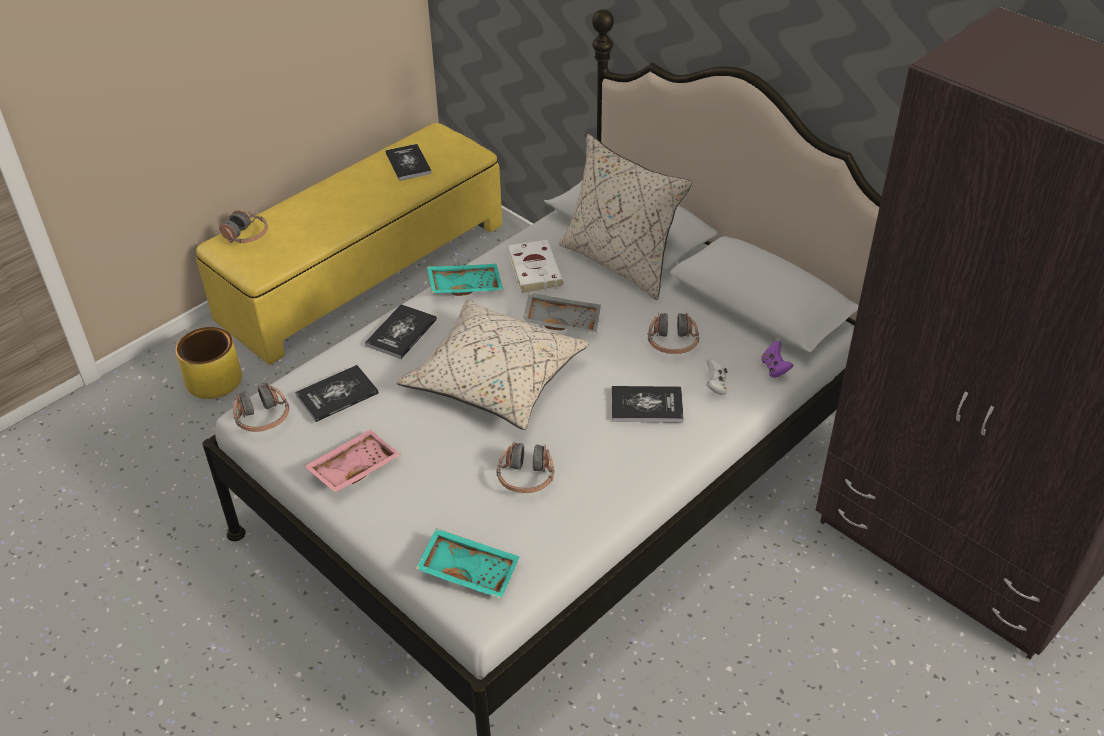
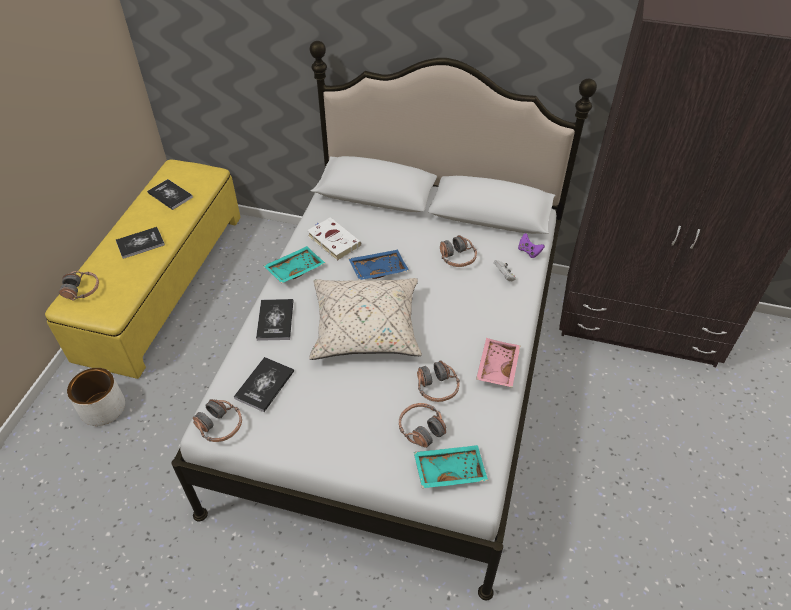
camera: 30 degrees left, 5 degrees up
yellow planter [176,327,242,399] -> white planter [67,368,125,426]
pink tray [304,429,401,492] -> pink tray moved to [476,338,520,387]
grey tray [523,293,601,334] -> blue tray [348,250,409,280]
beige pillow [559,134,692,300] -> none
book [612,386,684,423] -> book moved to [116,227,165,259]
none -> headphones [399,403,446,448]

